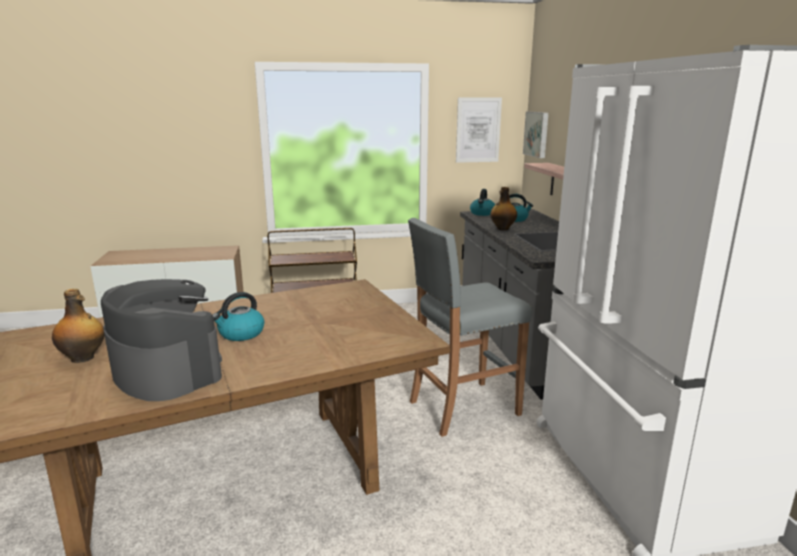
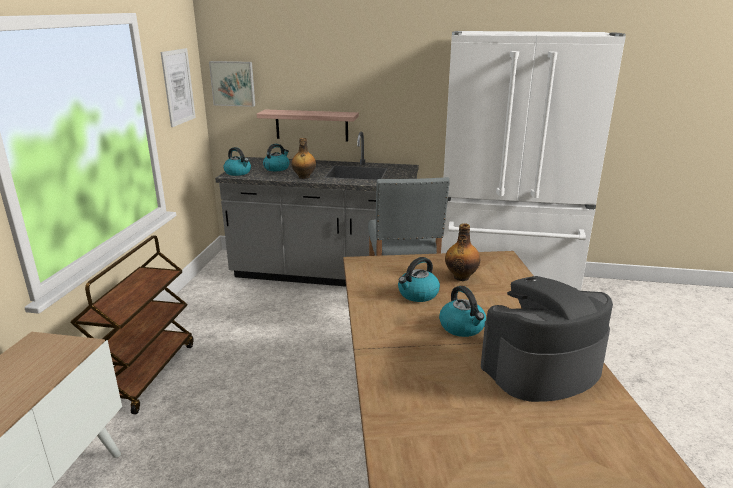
camera: 70 degrees left, 5 degrees up
bottle [52,289,105,363] -> bottle moved to [445,223,480,281]
none -> kettle [398,257,440,302]

